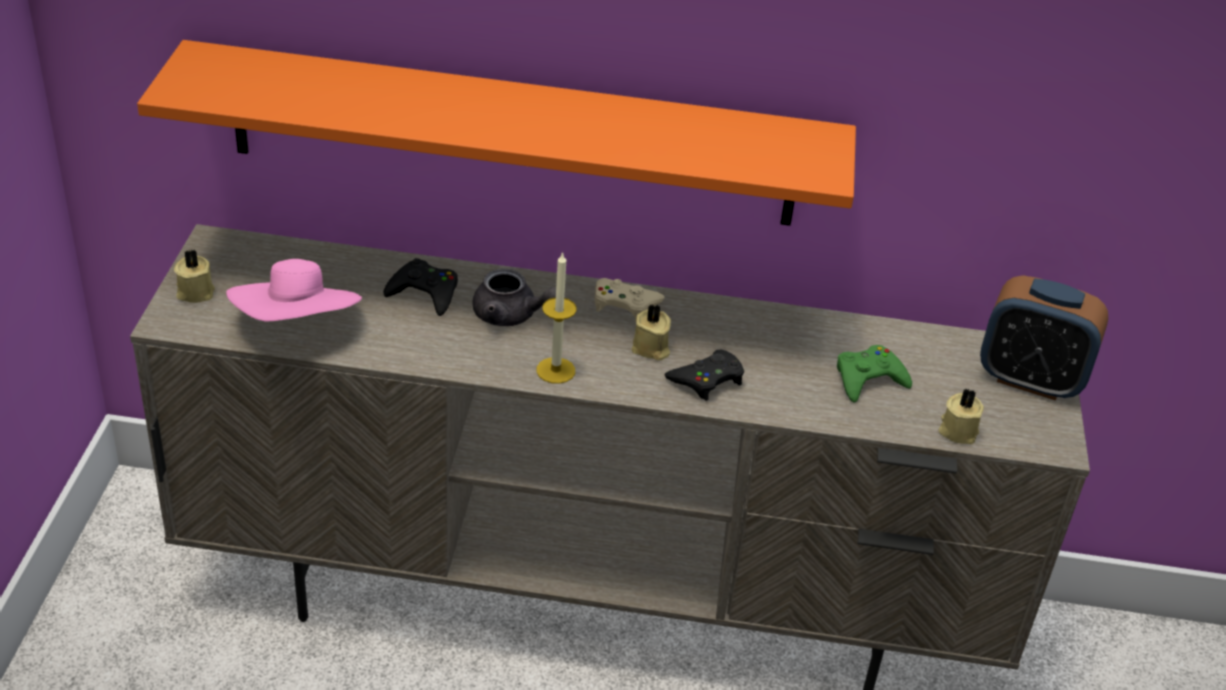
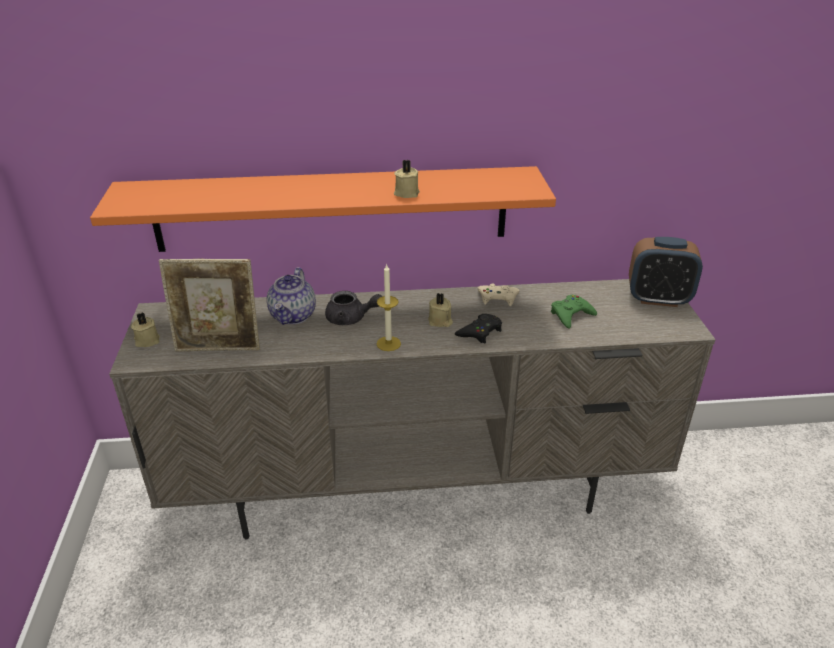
camera: 10 degrees left, 5 degrees down
pink hat [226,259,362,321] -> picture frame [159,259,260,351]
black game controller [384,258,458,316] -> teapot [267,267,316,325]
beige game controller [595,278,665,322] -> beige game controller moved to [478,283,520,306]
beige candle [939,389,984,444] -> beige candle moved to [394,160,420,198]

